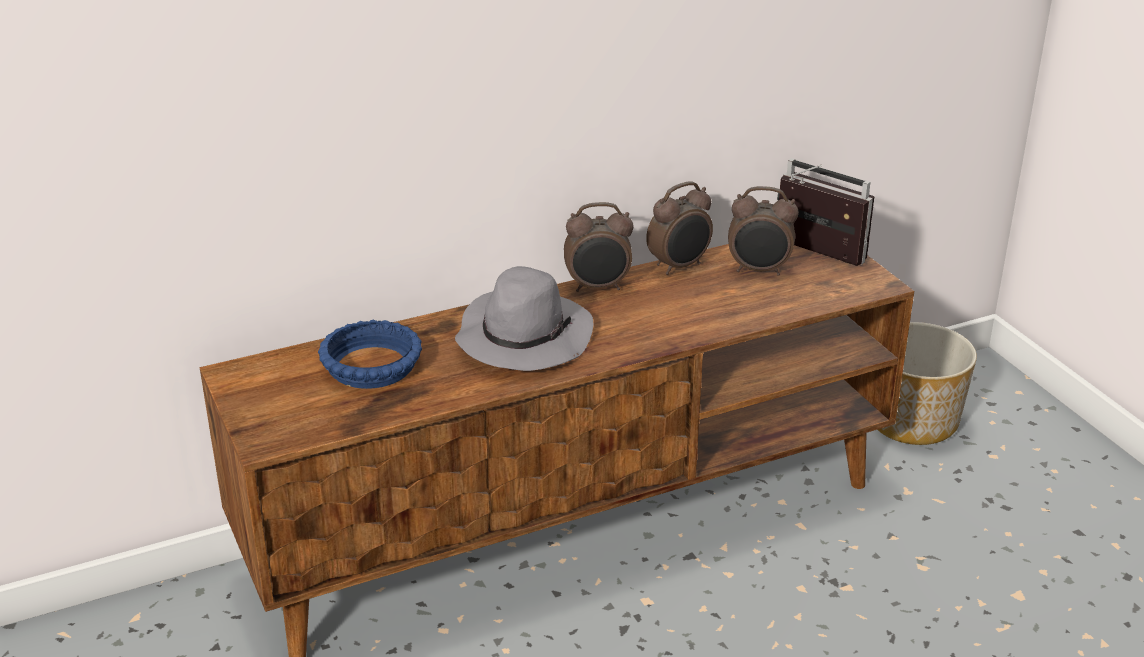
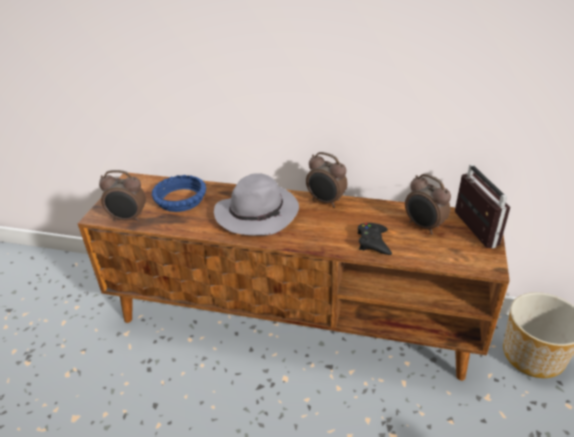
camera: 40 degrees right, 5 degrees up
alarm clock [646,182,713,275] -> alarm clock moved to [99,170,146,222]
none -> black game controller [358,223,392,255]

